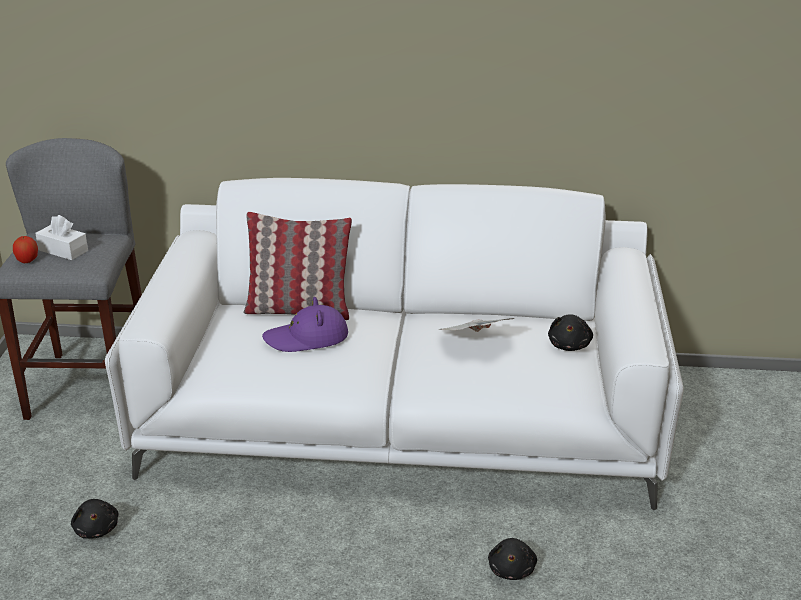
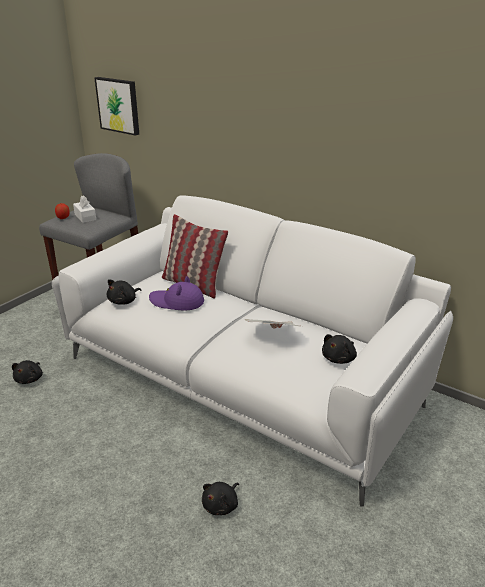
camera: 30 degrees right, 0 degrees up
none -> picture [94,77,139,136]
none -> black plush toy [107,279,141,305]

